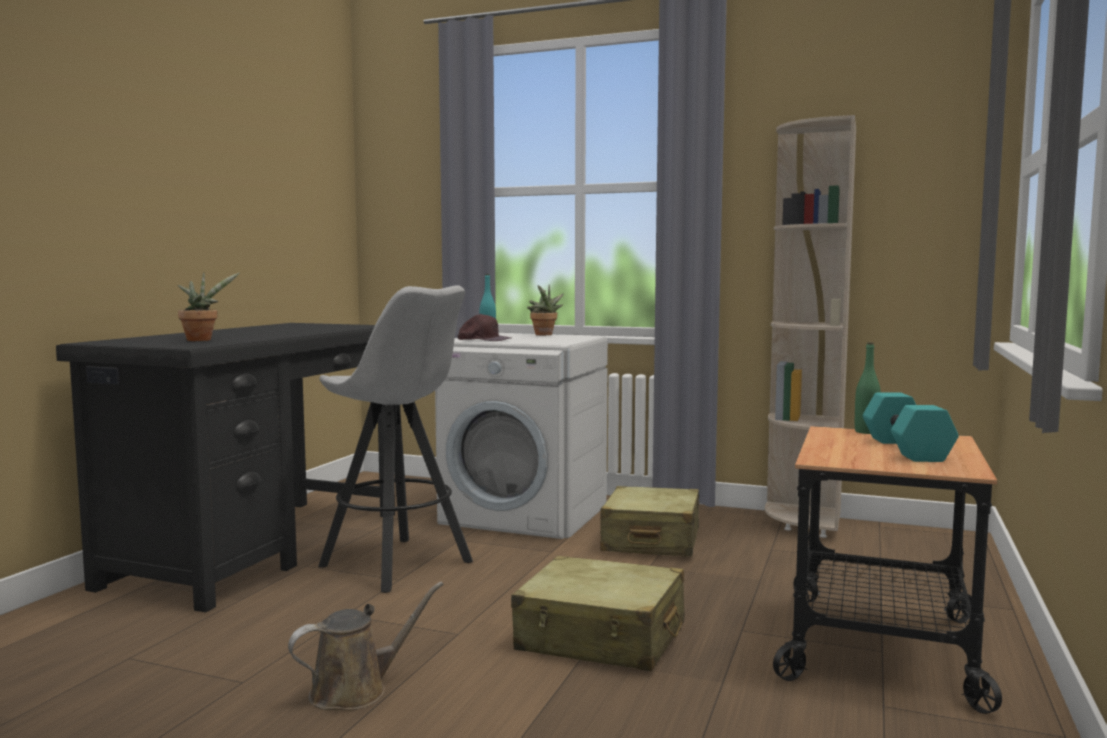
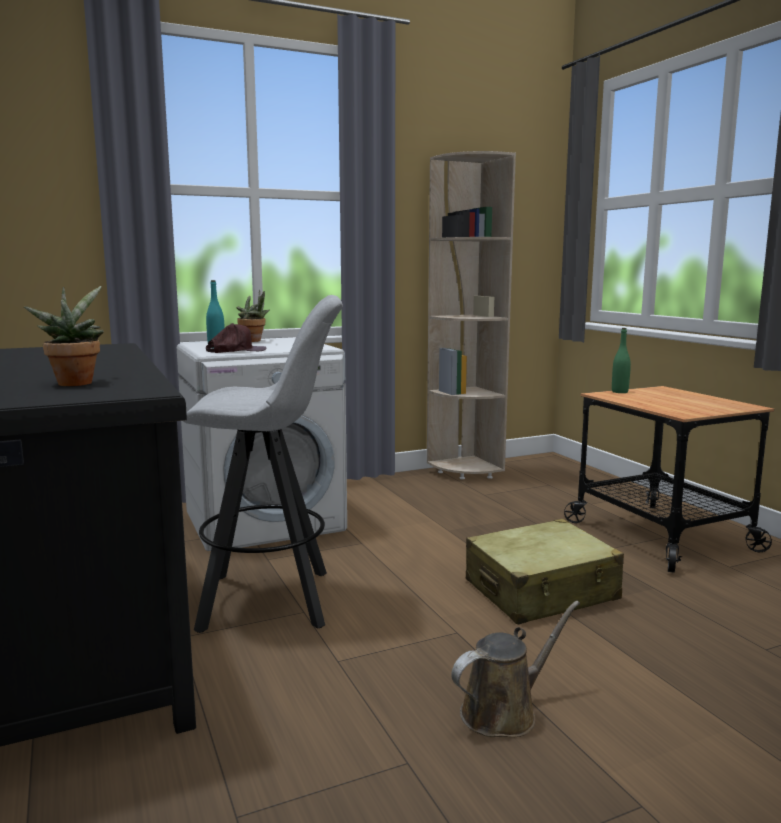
camera: 45 degrees left, 5 degrees up
brown watering can [288,581,444,711] -> brown watering can turned 45 degrees clockwise [451,601,580,738]
beige suitcase [600,486,699,557] -> none
turquoise dumbbell [863,393,959,462] -> none

